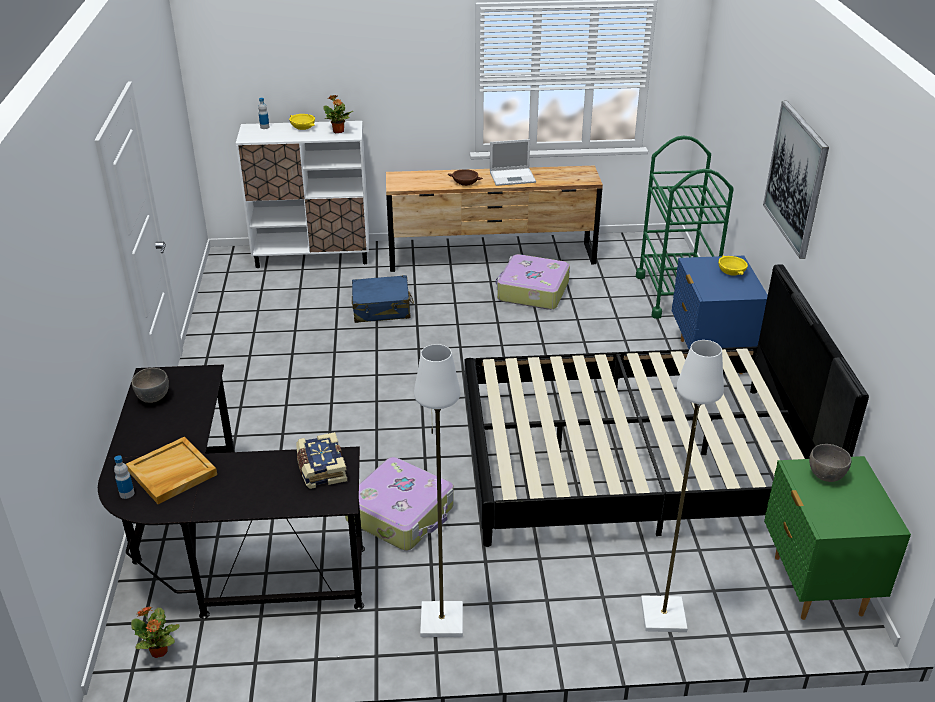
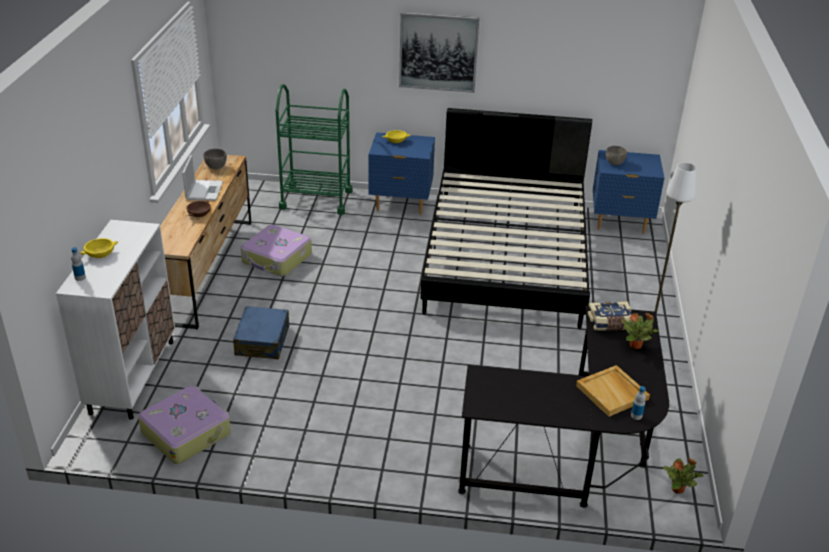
camera: 80 degrees left, 0 degrees up
grey bowl [132,368,169,403] -> grey bowl moved to [204,149,227,169]
potted plant [323,95,353,133] -> potted plant moved to [621,313,659,349]
suitcase [345,457,454,550] -> suitcase moved to [138,386,231,464]
white floor lamp [641,340,724,632] -> none
green nightstand [764,456,911,620] -> blue nightstand [593,150,664,234]

